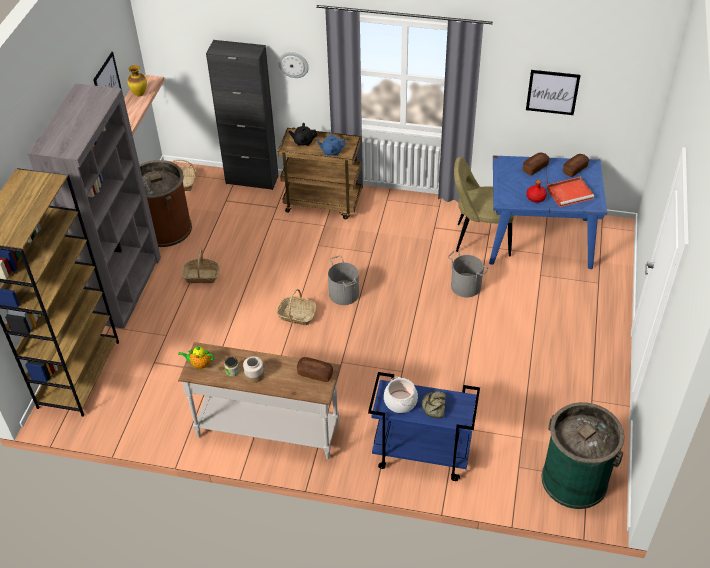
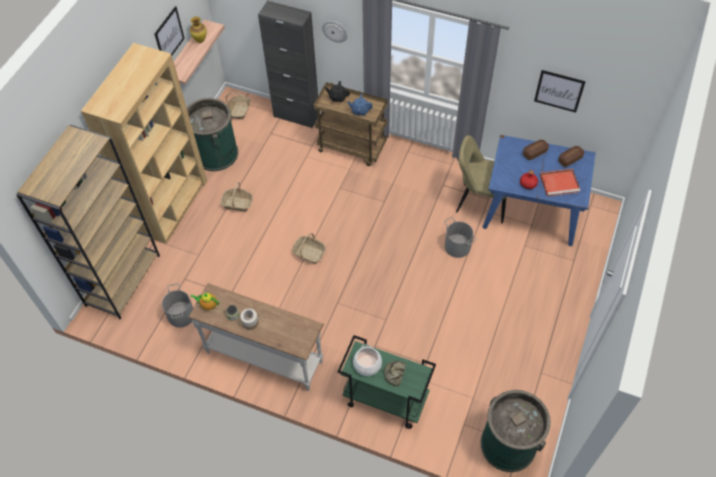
camera: 10 degrees right, 10 degrees up
grey bookcase [28,83,161,329] -> brown bookcase [81,43,207,244]
brown trash can [140,160,192,247] -> green trash can [187,98,238,171]
bread [297,357,333,382] -> none
grey bucket [328,255,359,305] -> grey bucket moved to [162,283,193,328]
blue cart [368,372,480,481] -> green cart [338,335,436,429]

